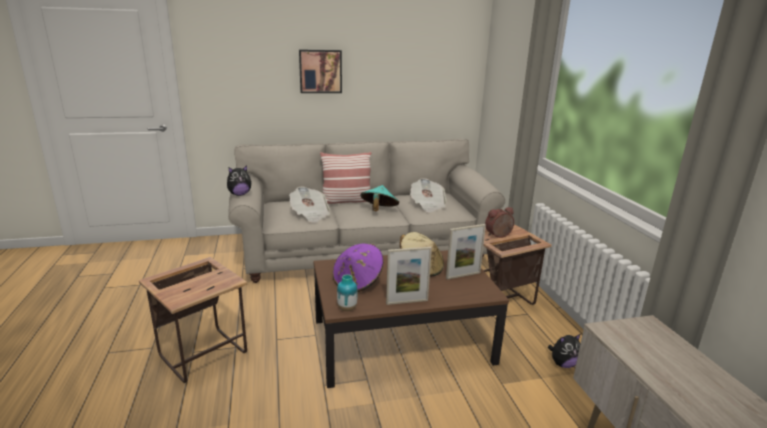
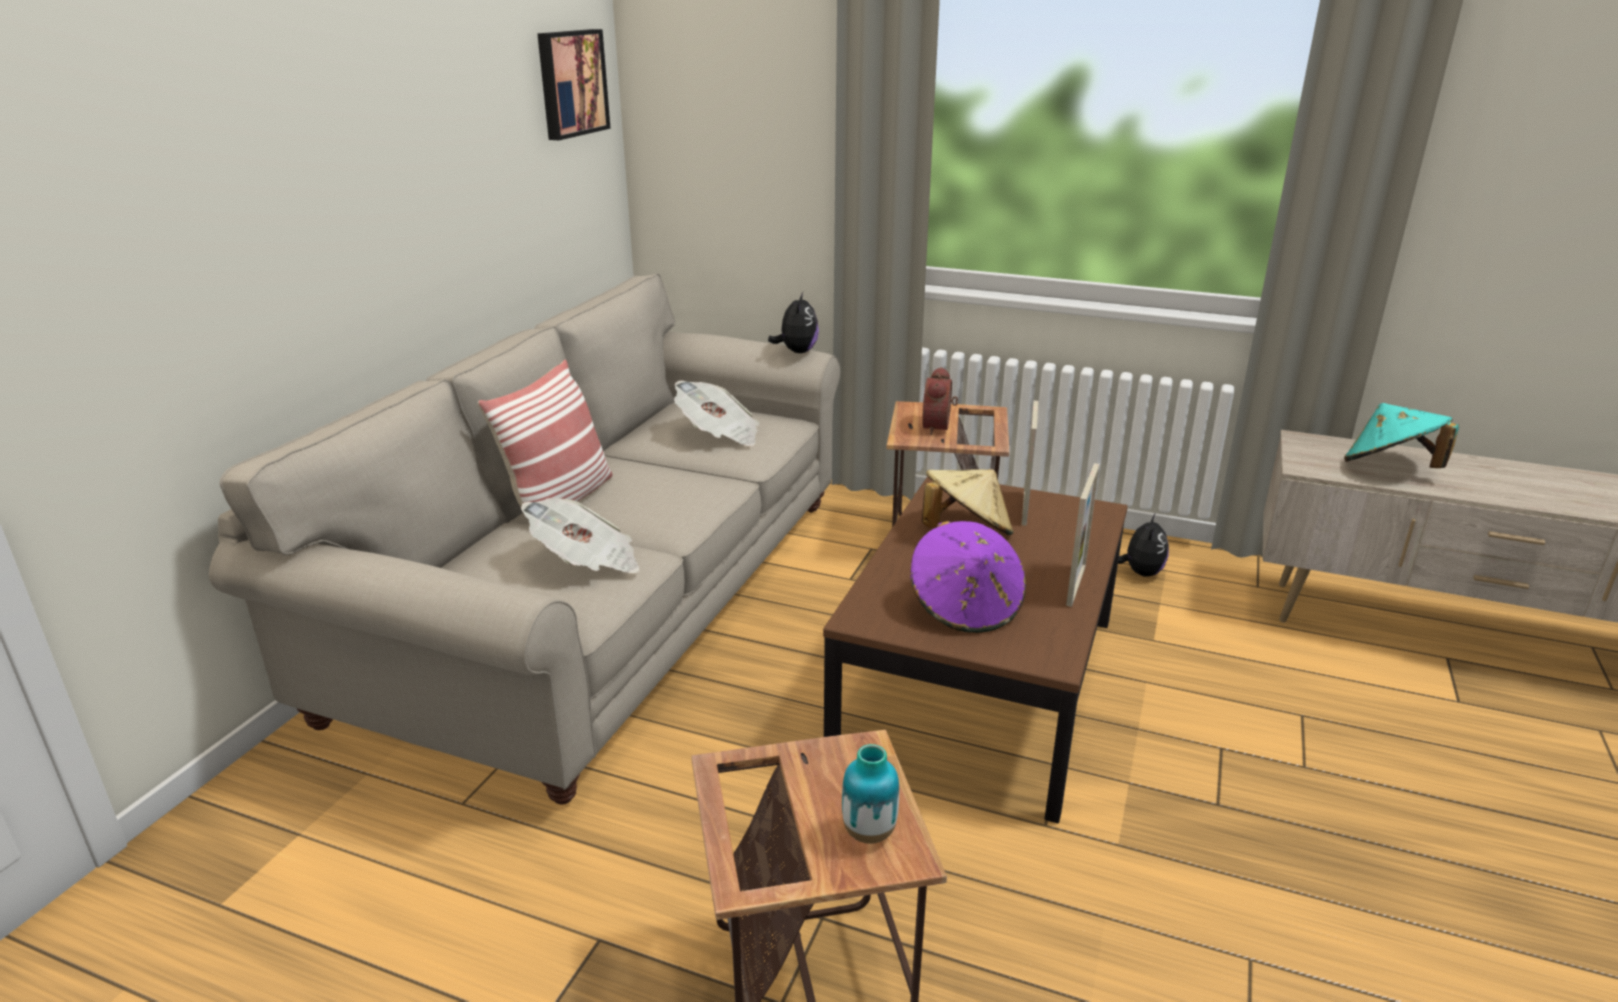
camera: 55 degrees left, 5 degrees up
plush toy [227,165,251,196] -> plush toy moved to [768,292,819,353]
picture [299,49,342,93] -> picture moved to [537,29,611,140]
vase [337,274,357,311] -> vase moved to [842,744,899,844]
turquoise hat [360,185,399,211] -> turquoise hat moved to [1344,403,1459,468]

